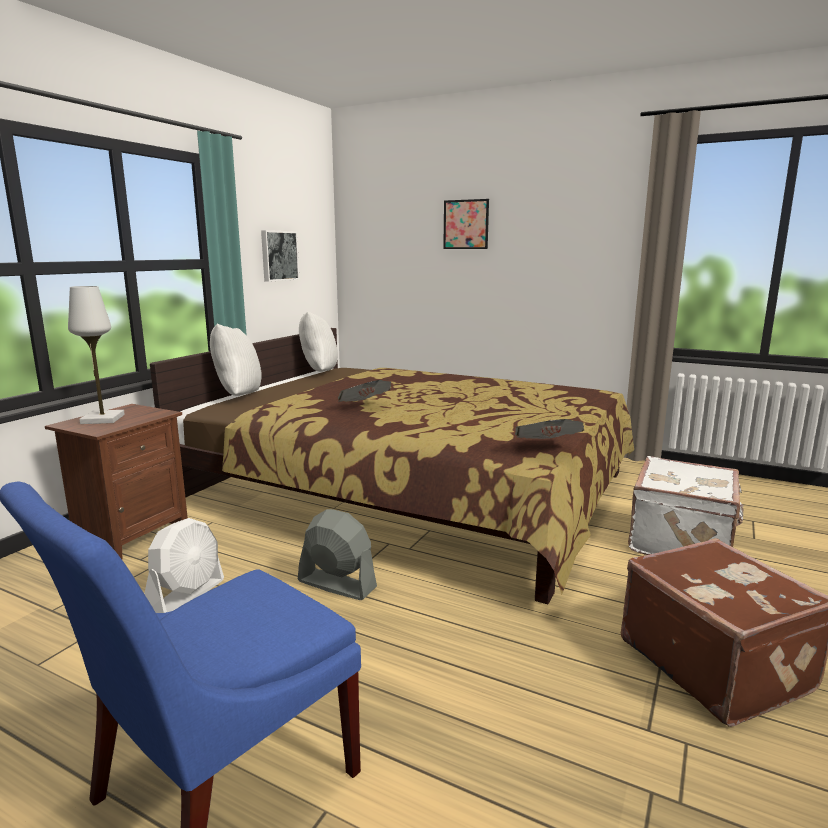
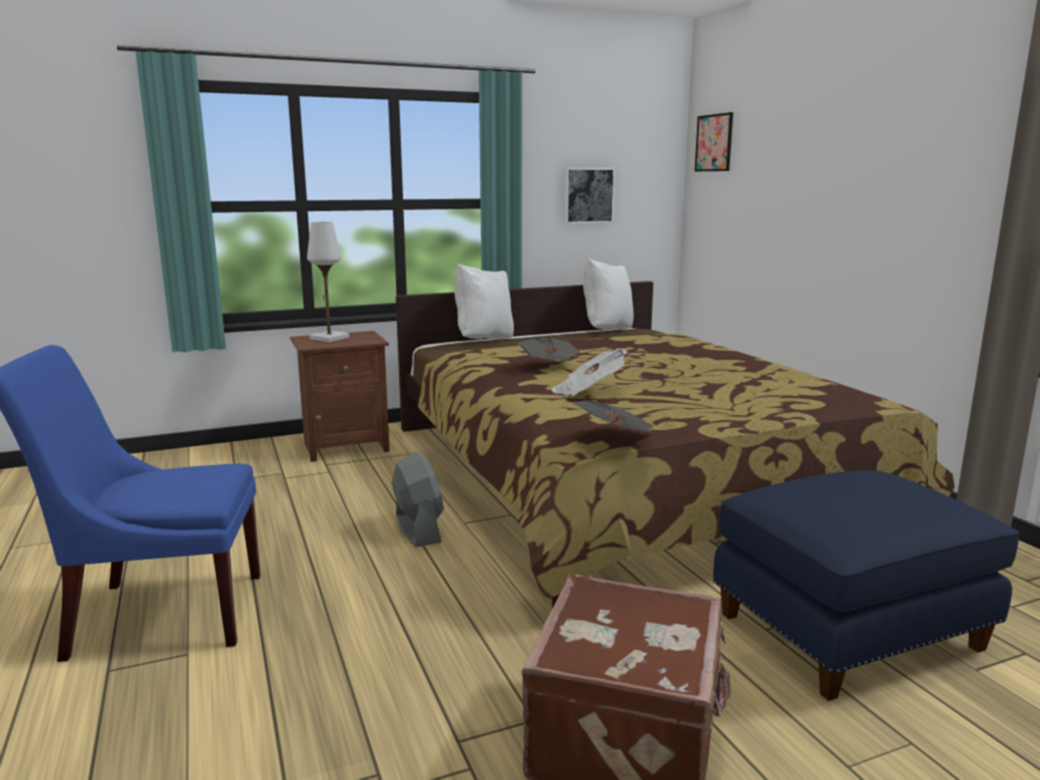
camera: 40 degrees right, 0 degrees up
white fan [144,518,224,613] -> none
picture [443,199,489,249] -> picture moved to [695,112,733,171]
white suitcase [628,456,743,555] -> blue ottoman [713,470,1020,701]
none -> newspaper [551,349,628,396]

